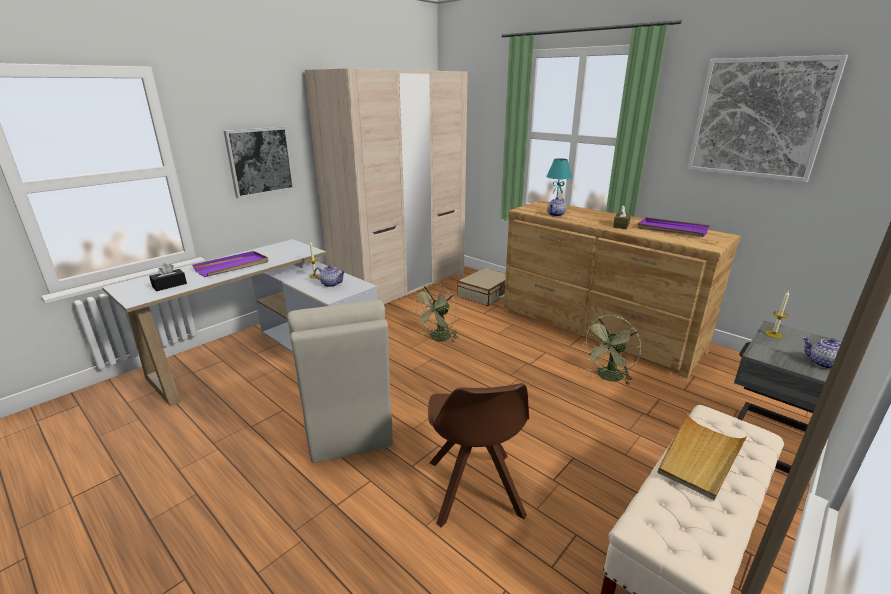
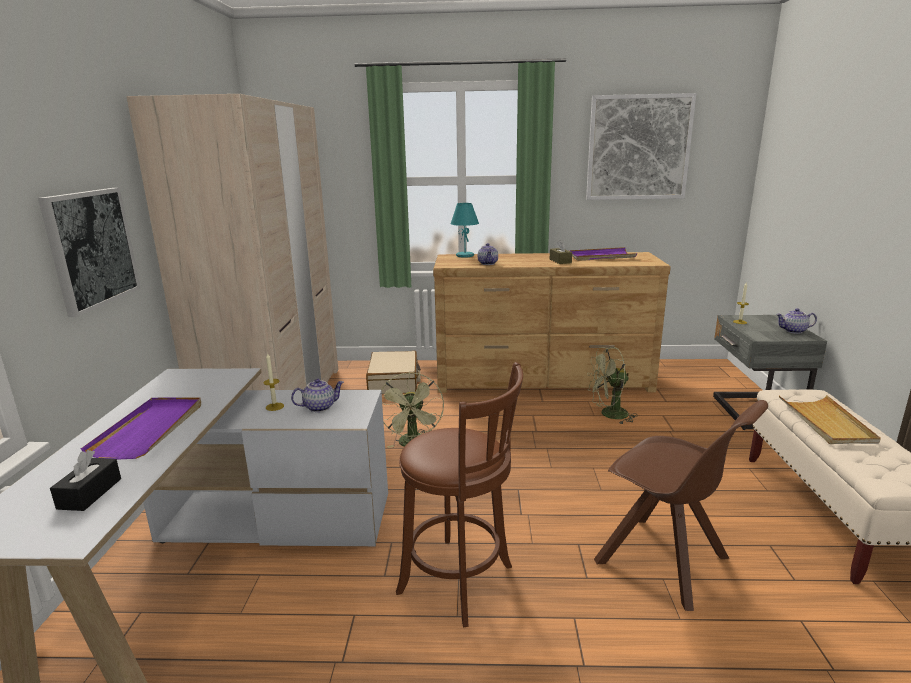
camera: 40 degrees left, 5 degrees down
beige chair [287,300,393,463] -> brown stool [396,362,523,627]
green fan [581,315,642,385] -> green fan turned 75 degrees clockwise [587,347,638,425]

